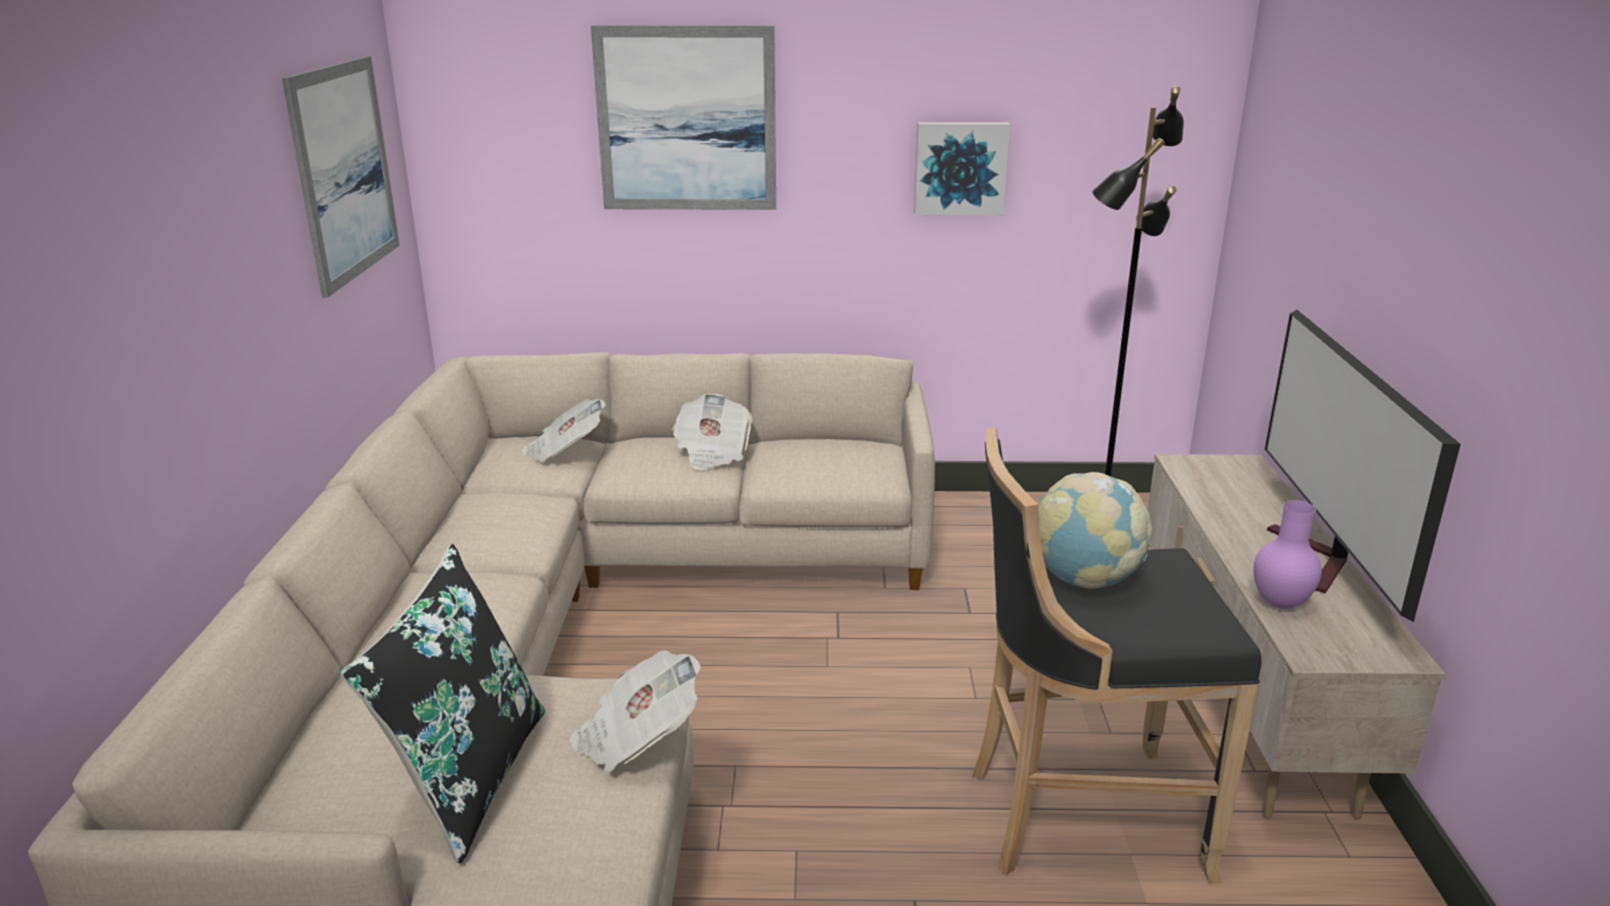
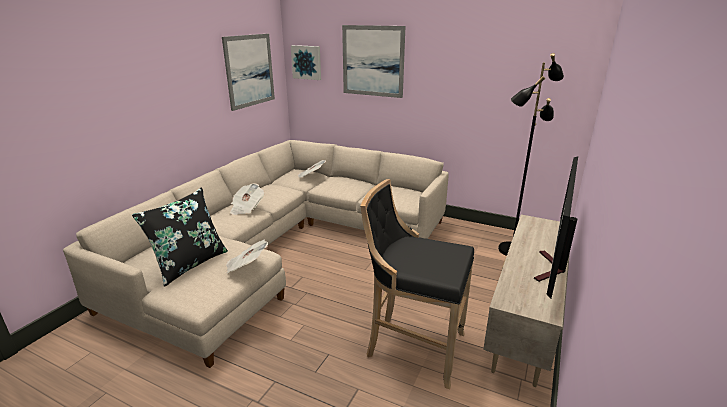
camera: 25 degrees right, 0 degrees up
newspaper [672,394,753,470] -> newspaper moved to [230,183,264,215]
picture [914,122,1010,216] -> picture moved to [291,45,321,80]
globe [1038,472,1152,589] -> none
purple vase [1254,500,1322,609] -> none

